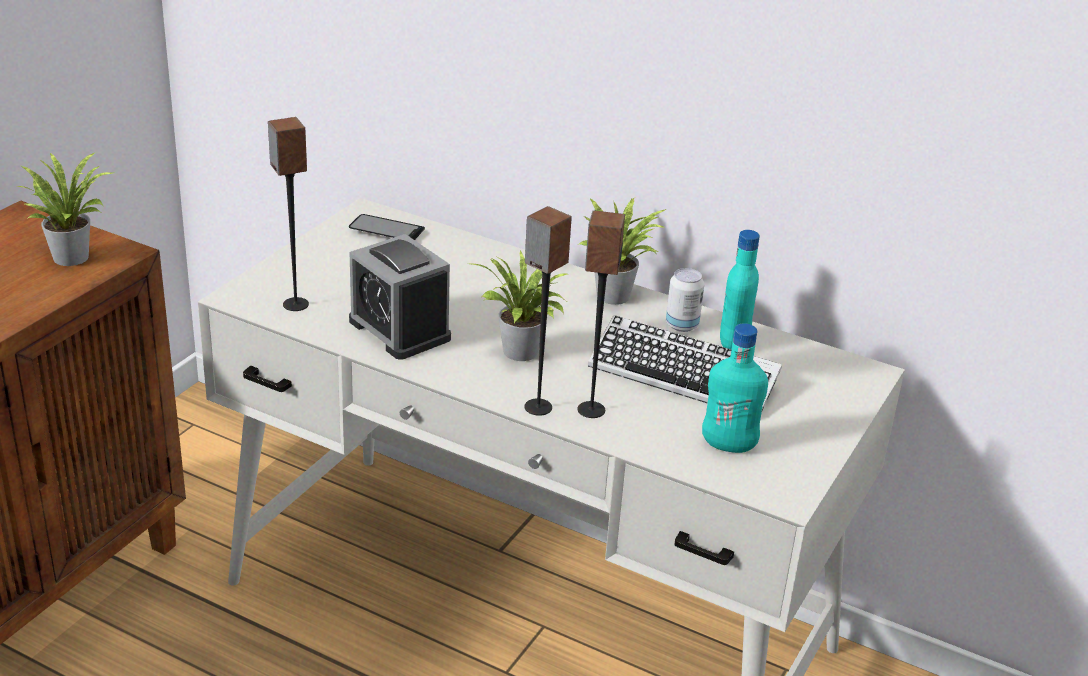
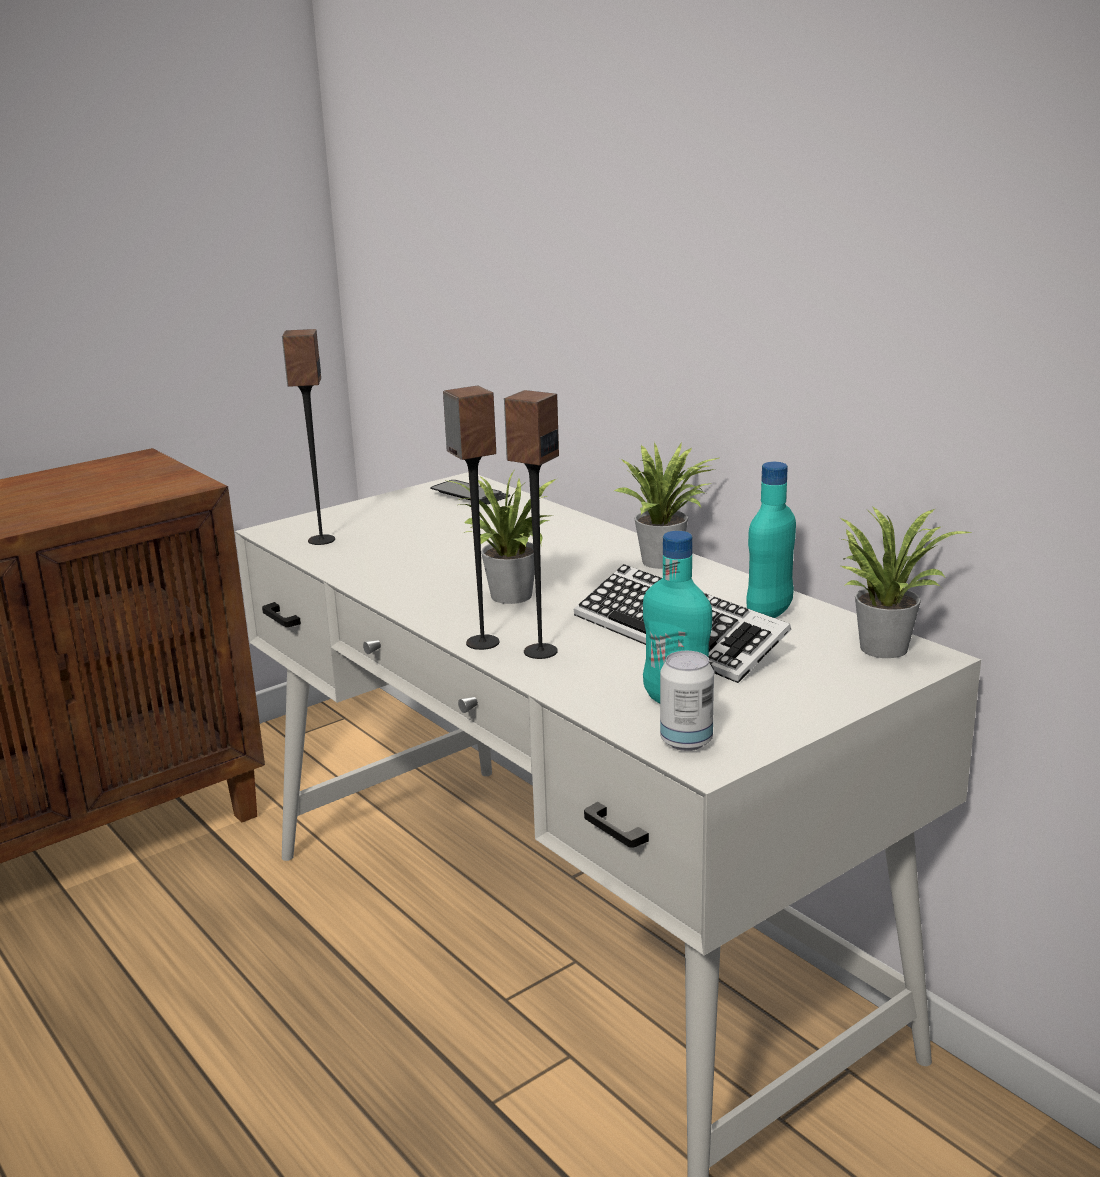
camera: 25 degrees right, 10 degrees down
potted plant [15,152,112,266] -> potted plant moved to [839,507,973,658]
alarm clock [349,234,451,360] -> none
can [666,268,704,332] -> can moved to [660,651,714,751]

